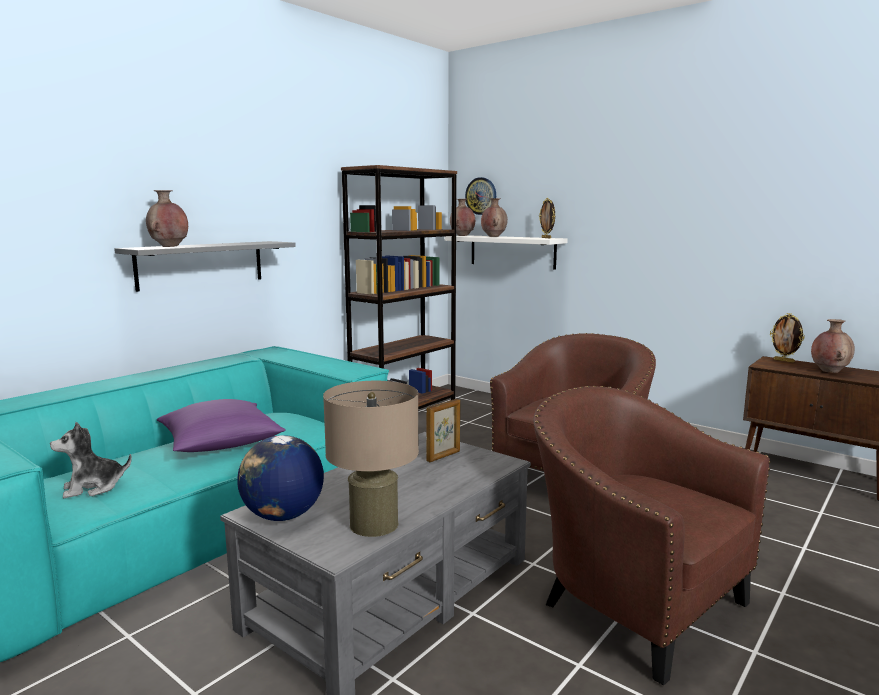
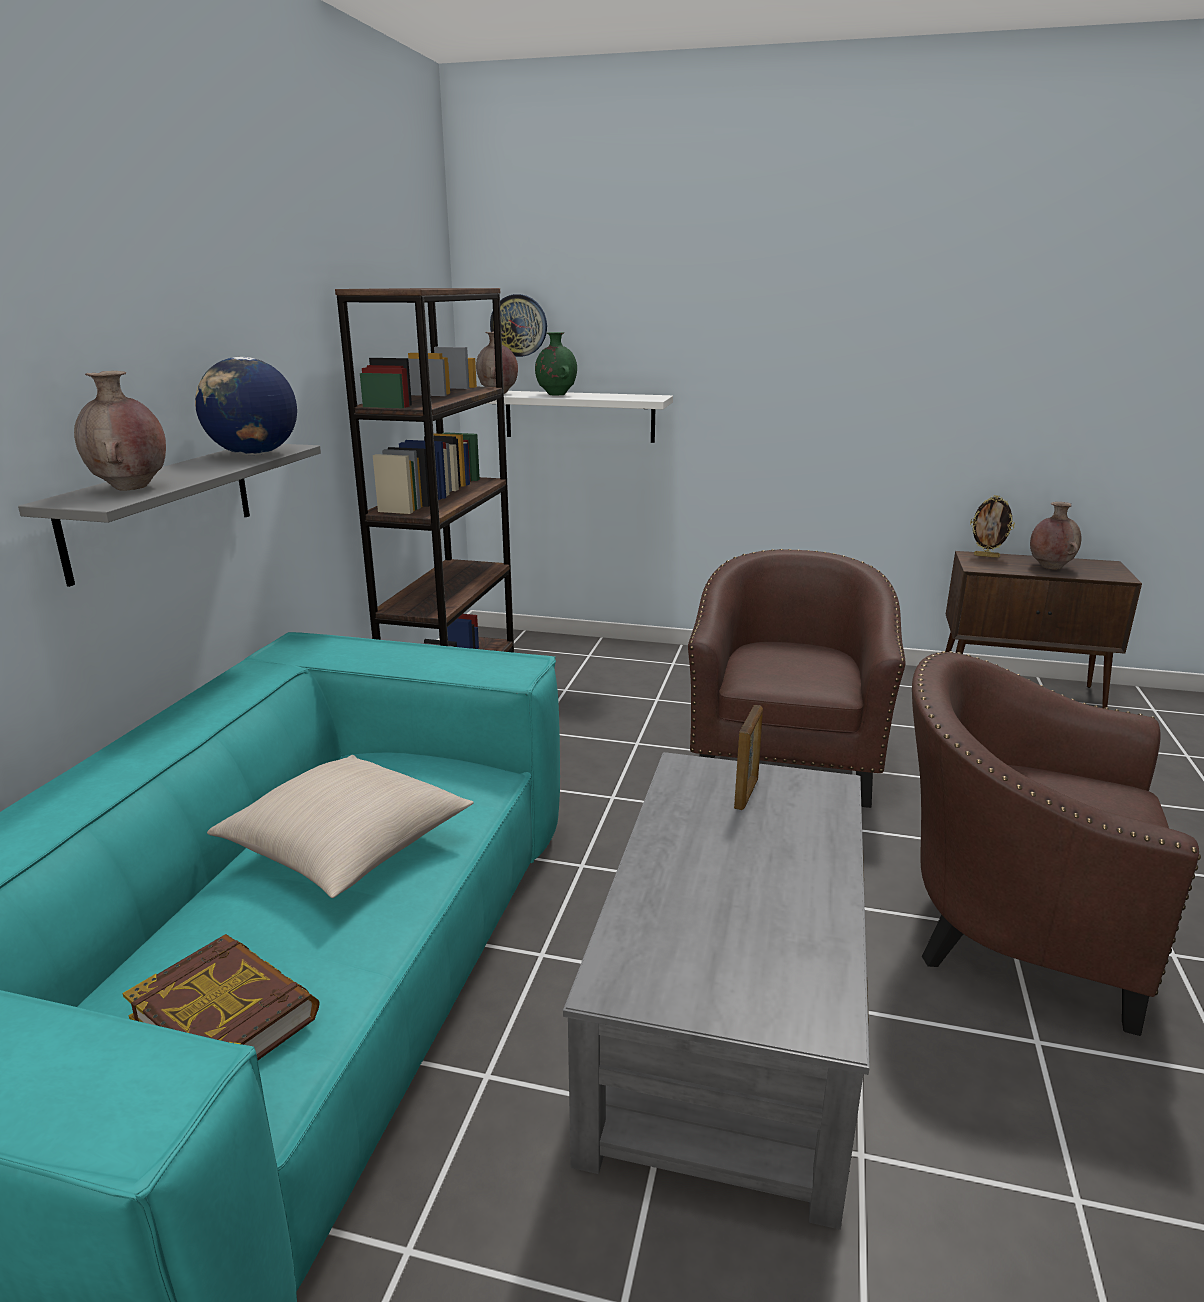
camera: 25 degrees left, 10 degrees up
plush toy [50,422,132,498] -> book [122,934,320,1060]
purple pillow [157,399,286,452] -> beige pillow [207,755,474,898]
globe [237,435,324,521] -> globe moved to [195,357,297,455]
beige table lamp [323,381,419,537] -> none
brown vase [481,198,508,237] -> green vase [535,332,577,396]
picture frame [539,198,555,238] -> none

